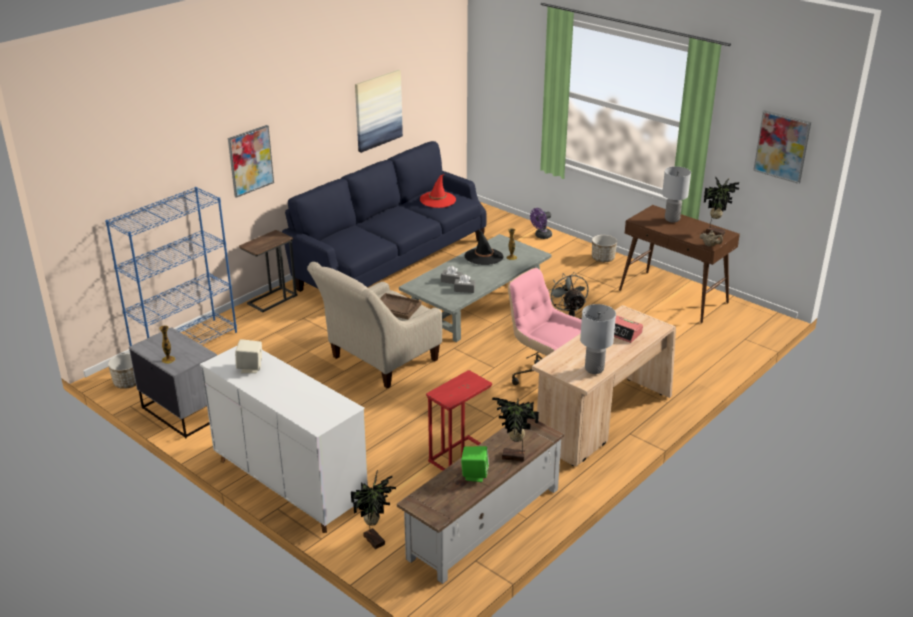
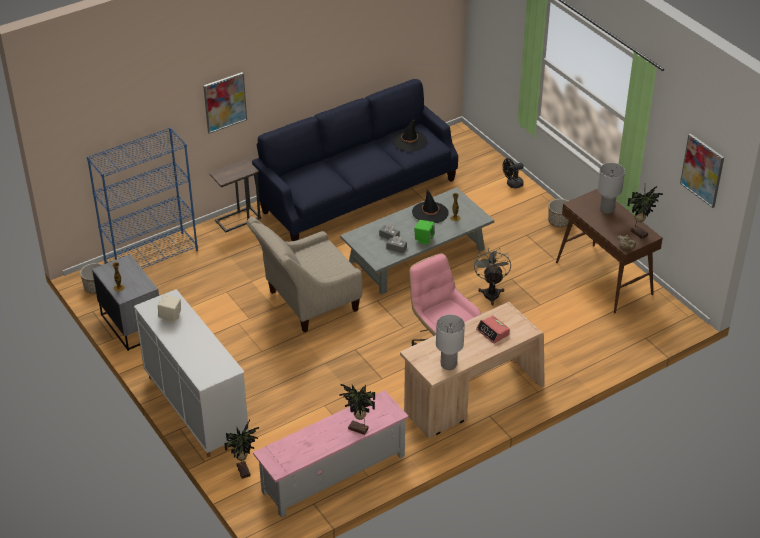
camera: 15 degrees right, 10 degrees up
picture [355,70,403,153] -> none
brown tray [380,293,422,319] -> none
brown tv stand [397,418,564,584] -> pink tv stand [253,390,409,518]
red hat [420,174,456,208] -> black hat [392,120,427,152]
red side table [426,370,492,471] -> none
green speaker [461,446,489,482] -> green speaker moved to [414,220,435,245]
purple fan [530,208,552,239] -> black fan [503,158,524,188]

